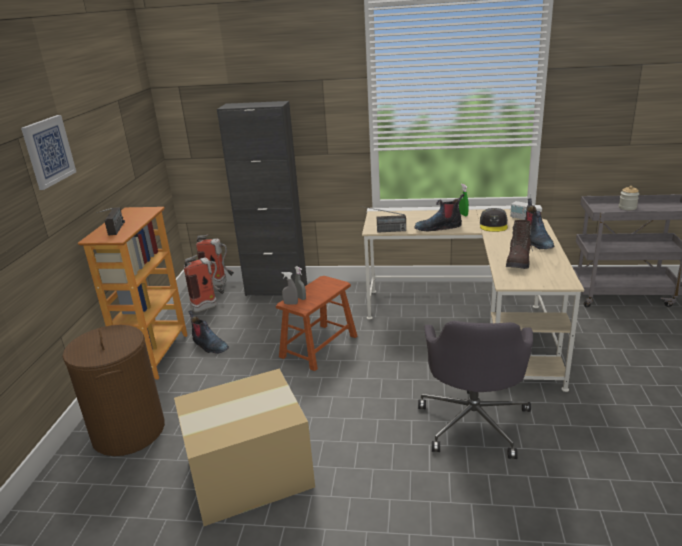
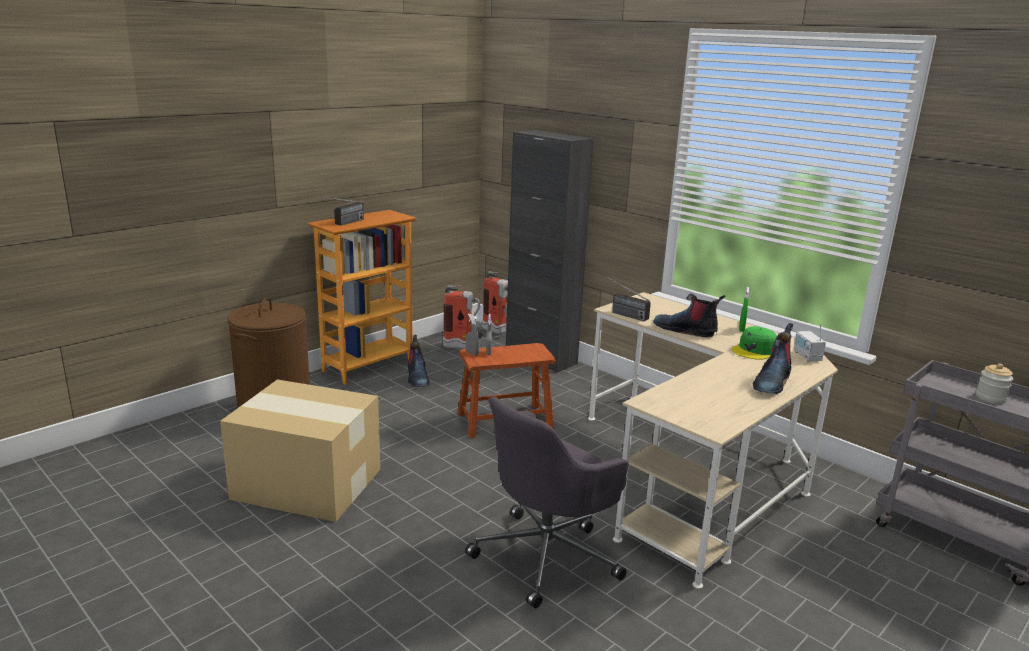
camera: 35 degrees right, 5 degrees down
picture [21,115,76,190] -> none
grey cap [480,208,508,232] -> green cap [732,326,777,360]
brown boot [506,220,533,269] -> none

